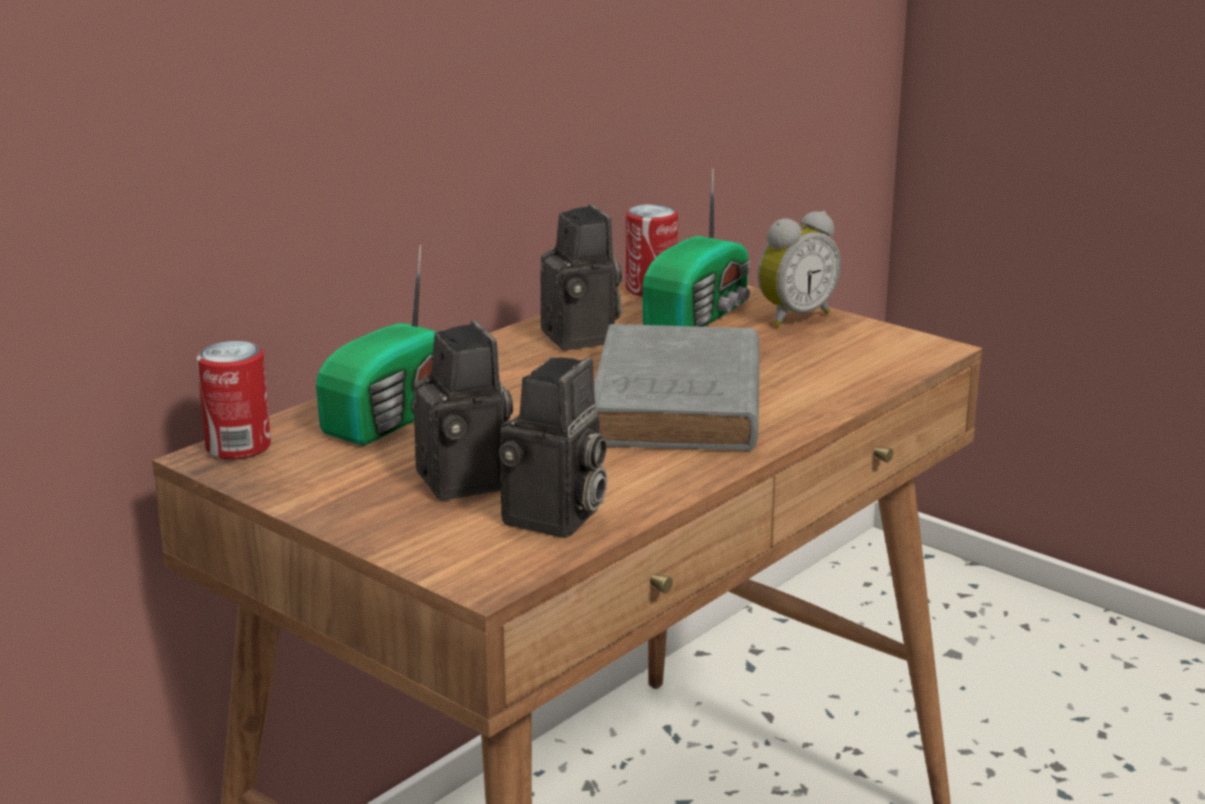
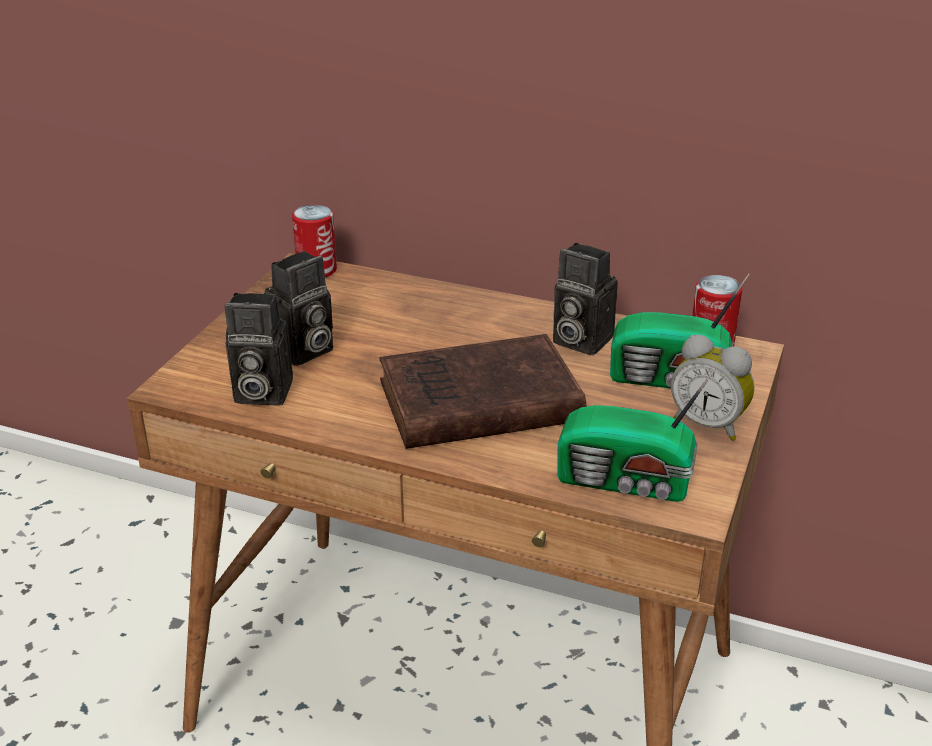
camera: 70 degrees right, 10 degrees up
radio [316,245,438,445] -> radio moved to [557,368,716,502]
camera [540,204,622,351] -> camera turned 75 degrees clockwise [553,243,618,355]
grey book [594,324,759,451] -> brown book [379,334,586,449]

